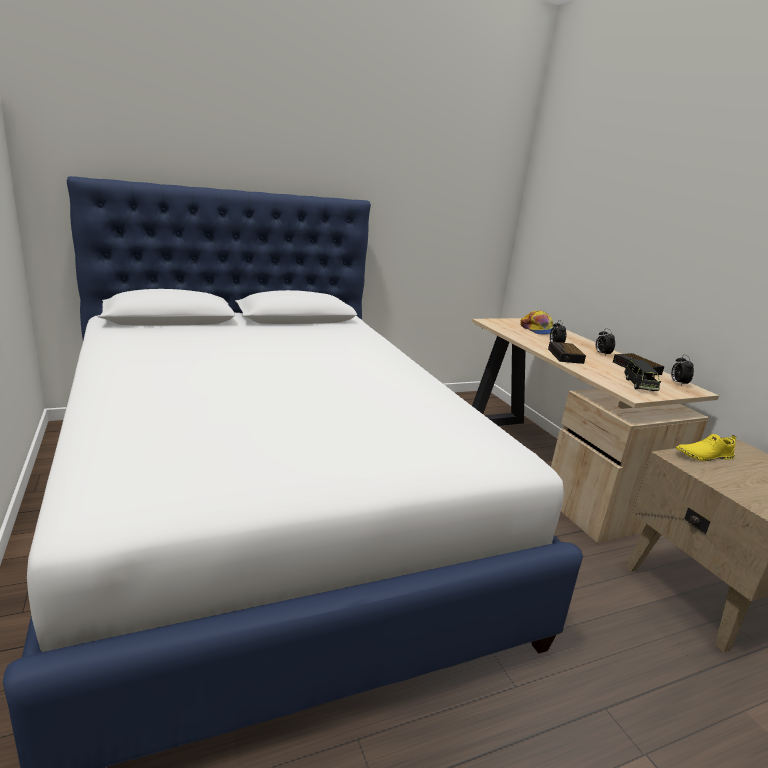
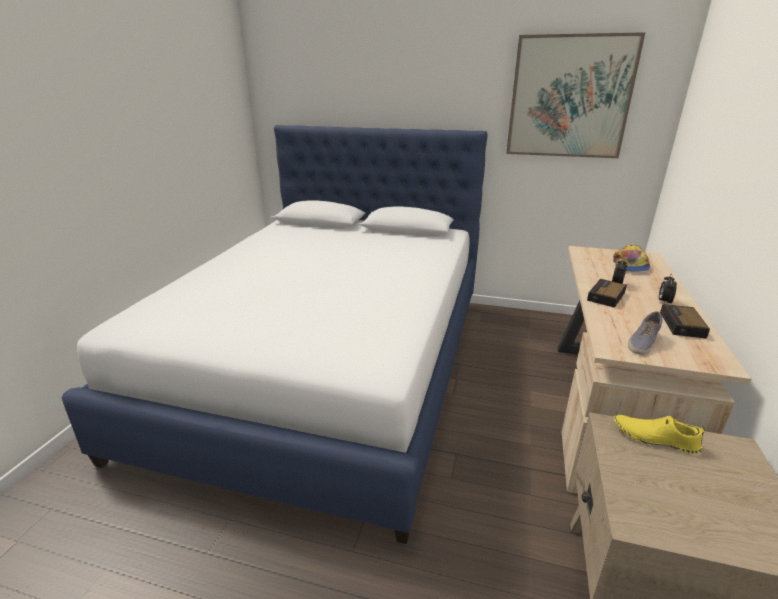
camera: 40 degrees right, 5 degrees up
black toy car [624,359,661,391] -> shoe [628,311,663,355]
alarm clock [671,355,694,386] -> none
none -> picture [506,32,646,158]

